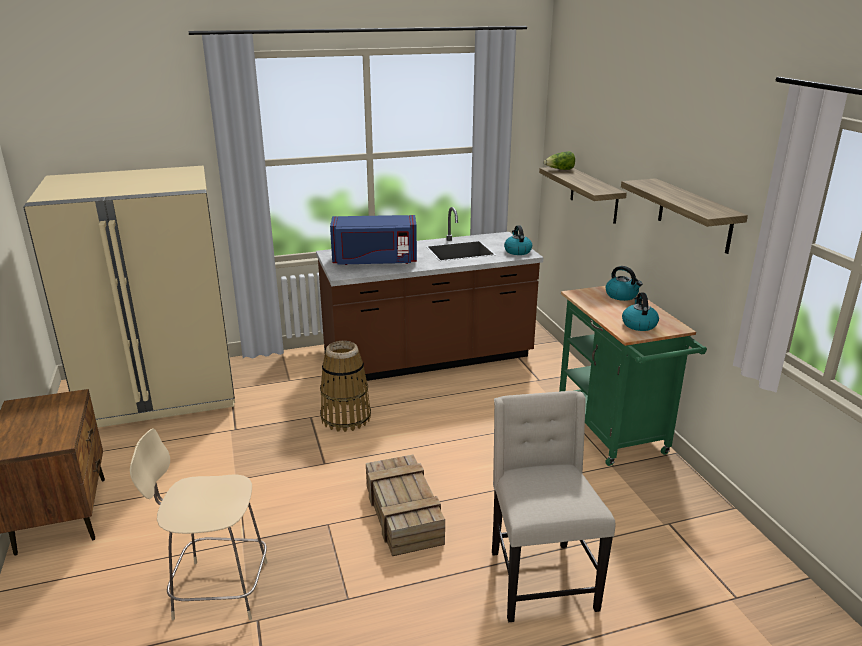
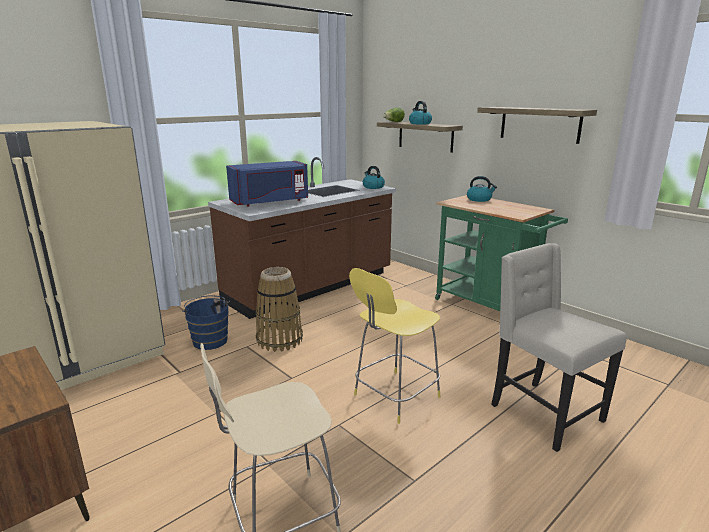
camera: 25 degrees left, 5 degrees down
crate [366,455,445,556] -> yellow stool [349,268,440,424]
kettle [622,293,659,331] -> kettle moved to [409,101,432,124]
none -> blue bucket [182,296,230,350]

